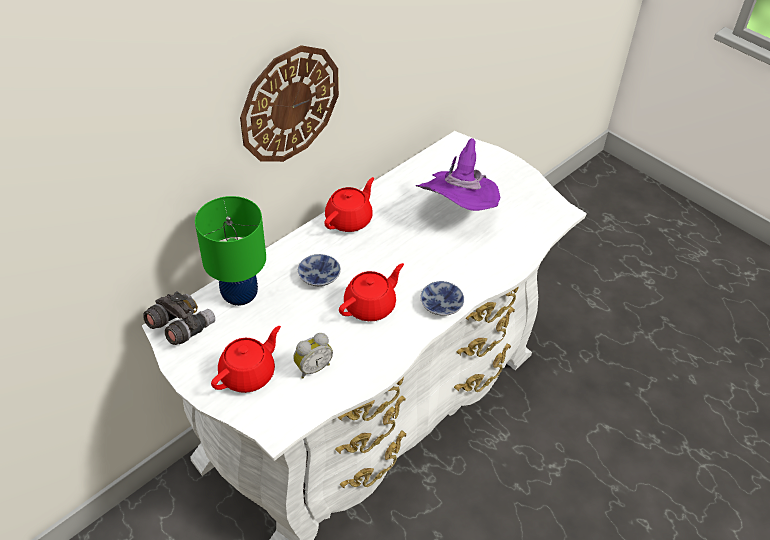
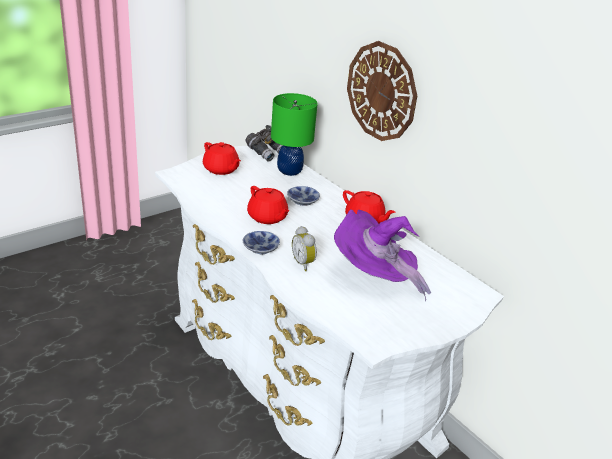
camera: 95 degrees right, 15 degrees down
alarm clock [293,333,333,379] -> alarm clock moved to [292,226,317,271]

